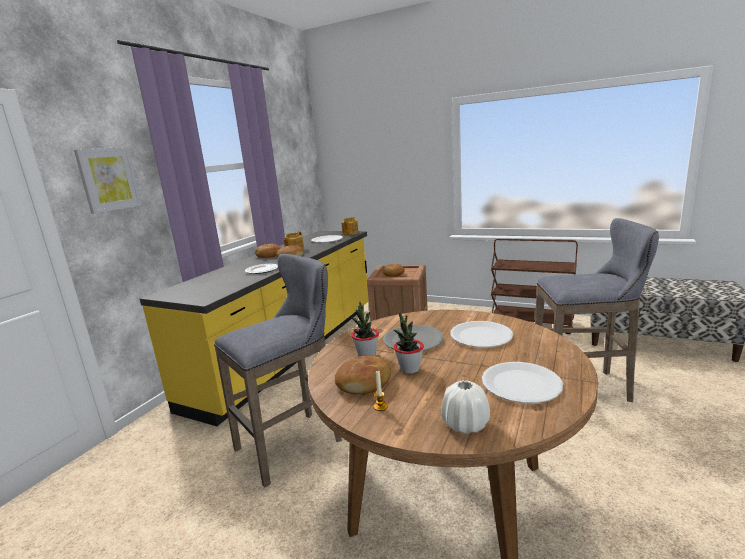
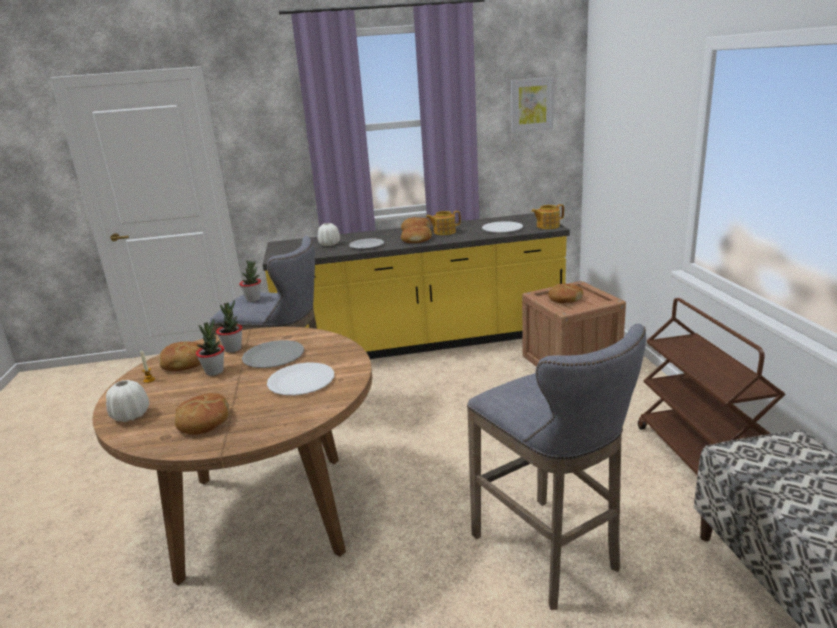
camera: 55 degrees right, 5 degrees up
picture [74,147,142,214] -> picture moved to [511,77,554,132]
white plate [482,362,563,403] -> bread [175,393,229,435]
none -> potted plant [239,260,261,302]
none -> white vase [318,223,340,246]

